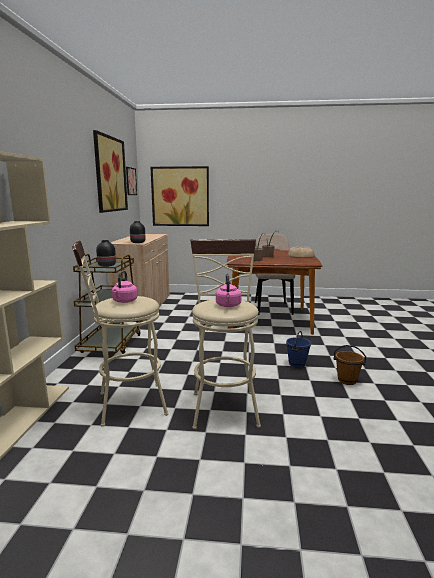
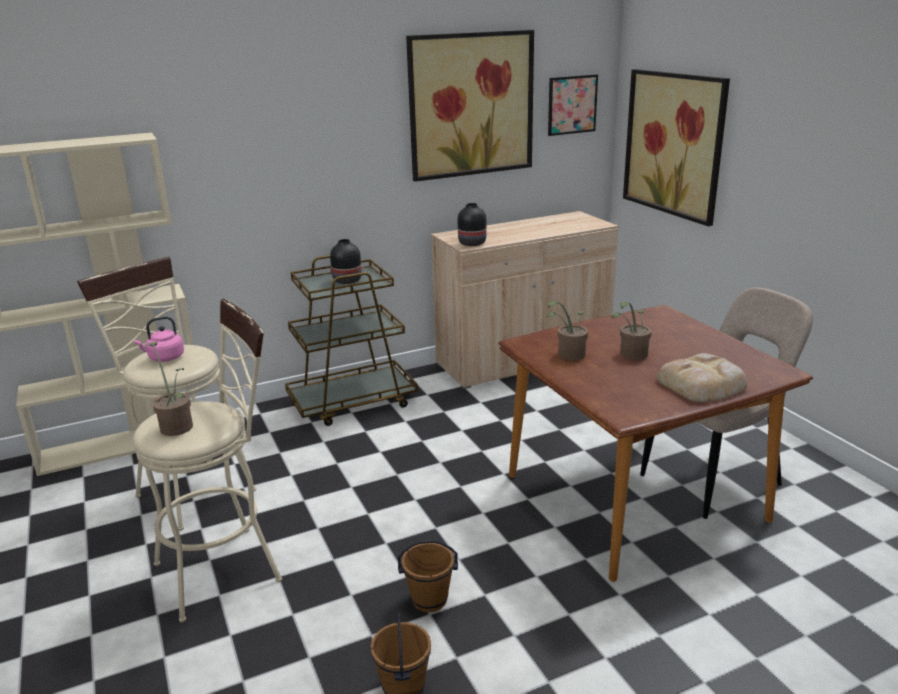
camera: 60 degrees right, 10 degrees up
pink kettle [216,274,241,307] -> potted plant [148,342,193,436]
blue bucket [286,331,311,368] -> brown bucket [398,540,458,612]

